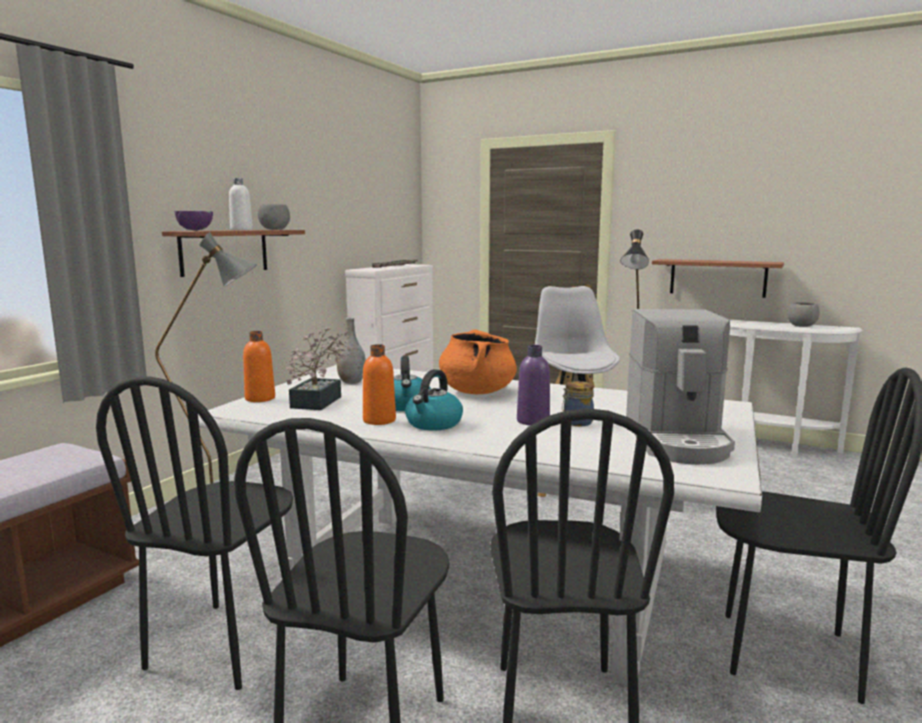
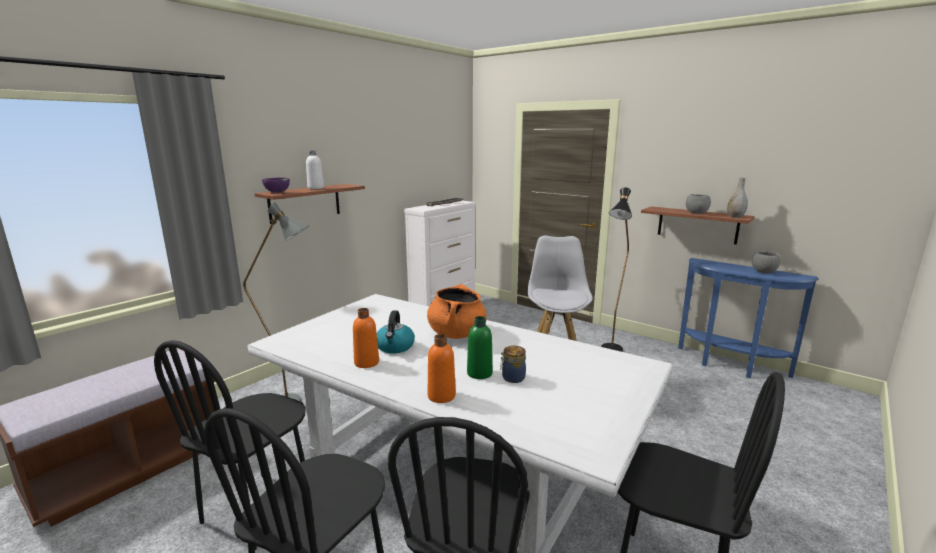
camera: 10 degrees right, 5 degrees up
orange bottle [243,331,275,402] -> orange bottle moved to [428,334,456,403]
grey bowl [258,204,290,230] -> grey bowl moved to [686,194,711,214]
potted plant [286,327,351,410] -> none
grey vase [337,317,366,384] -> grey vase moved to [727,177,748,218]
kettle [405,369,463,430] -> none
purple bottle [517,345,550,426] -> green bottle [467,316,493,379]
coffee machine [626,309,735,465] -> none
white console table [729,319,863,457] -> blue console table [678,258,819,378]

